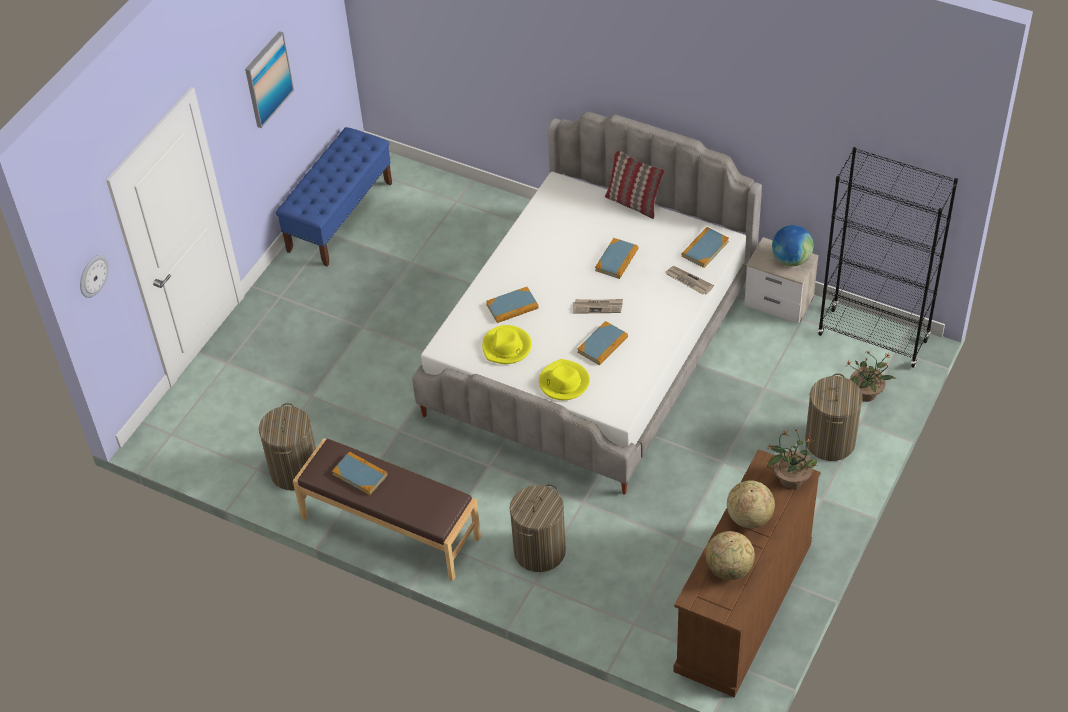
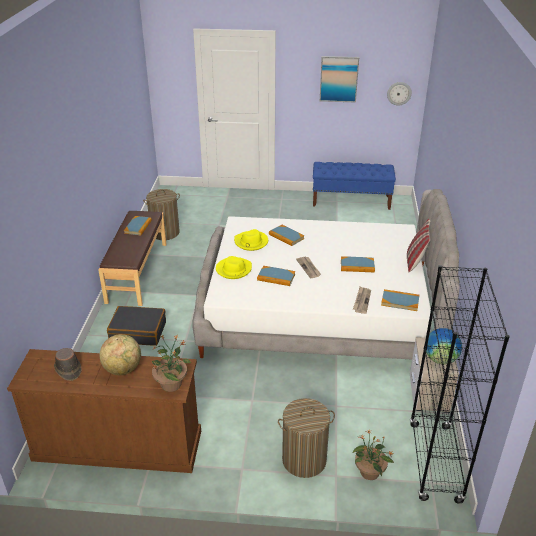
camera: 65 degrees right, 15 degrees down
wall clock [80,255,109,298] -> wall clock moved to [387,82,412,105]
laundry basket [510,484,566,572] -> black suitcase [107,306,166,346]
globe [706,531,755,580] -> brown hat [54,348,82,381]

